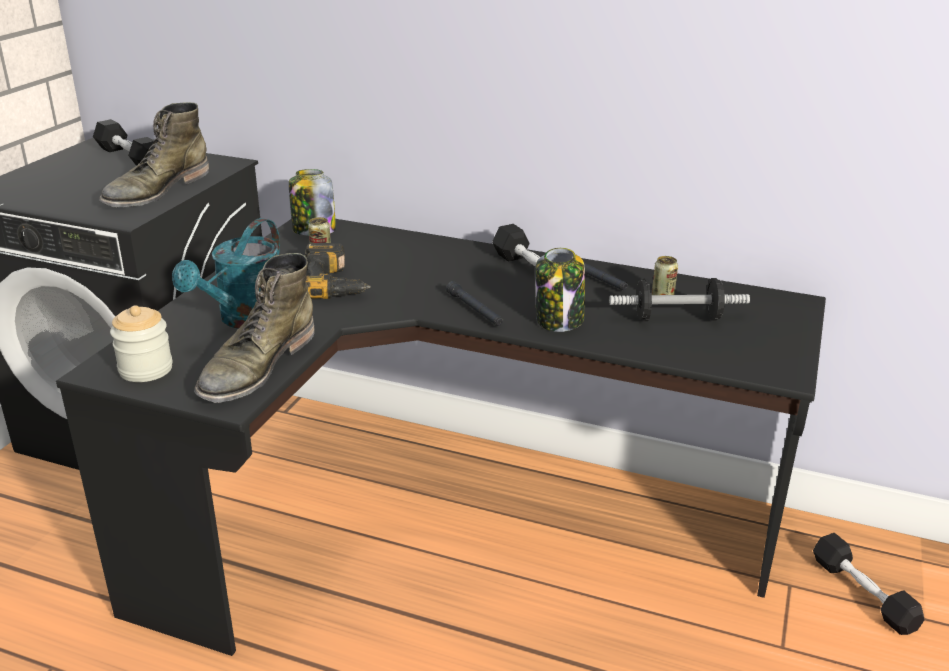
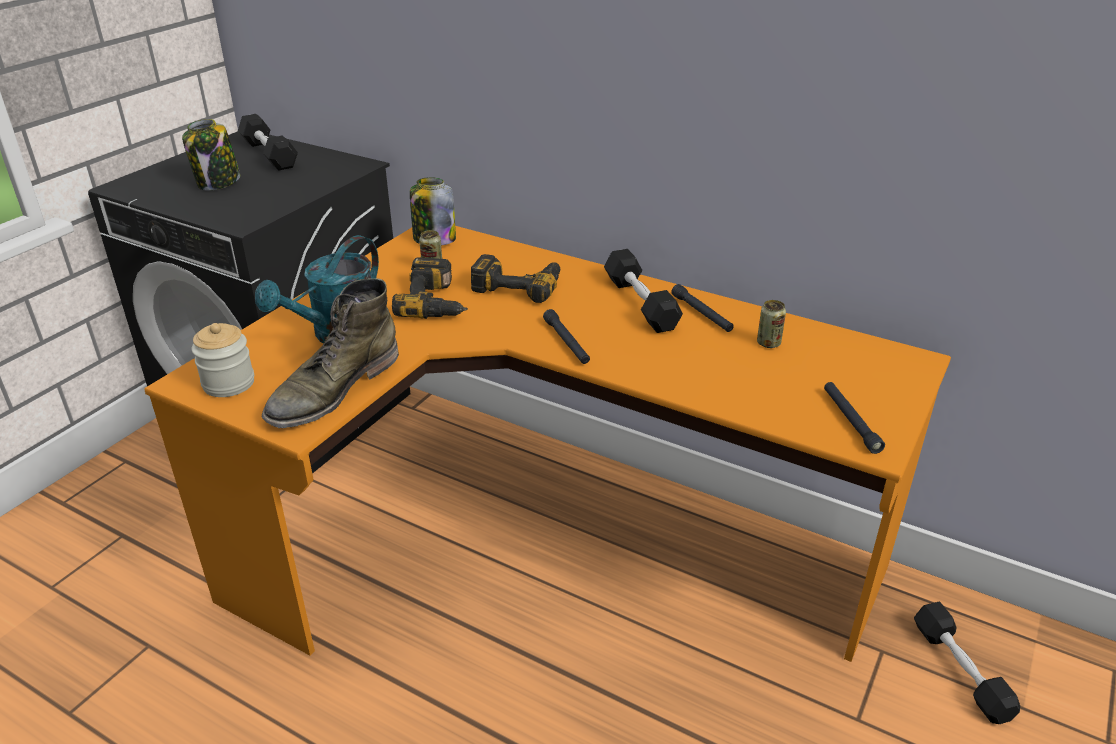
camera: 10 degrees right, 5 degrees up
black desk [56,219,826,656] -> orange desk [144,226,951,662]
green boot [99,102,209,207] -> none
jar [535,248,585,332] -> jar moved to [182,119,240,191]
dumbbell [609,278,750,321] -> none
none -> power drill [471,254,560,303]
none -> black flashlight [824,382,885,454]

